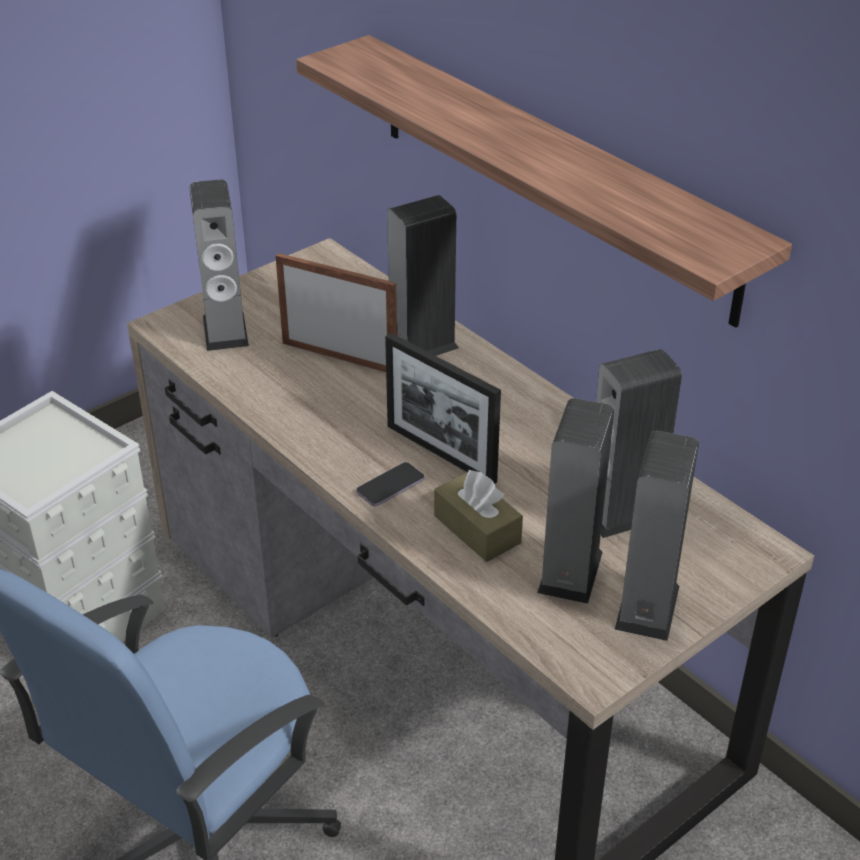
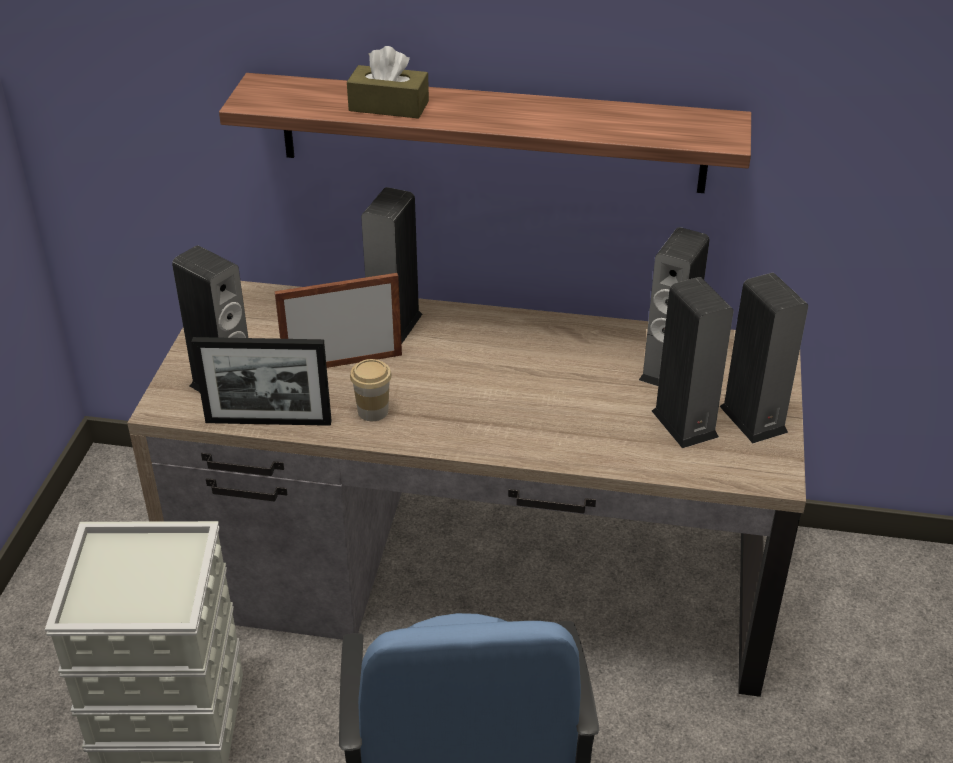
camera: 40 degrees left, 0 degrees up
phone [356,462,425,506] -> none
picture frame [385,333,501,484] -> picture frame moved to [191,337,332,426]
brown tissue box [434,469,523,562] -> brown tissue box moved to [347,46,429,119]
none -> cup [350,359,392,421]

